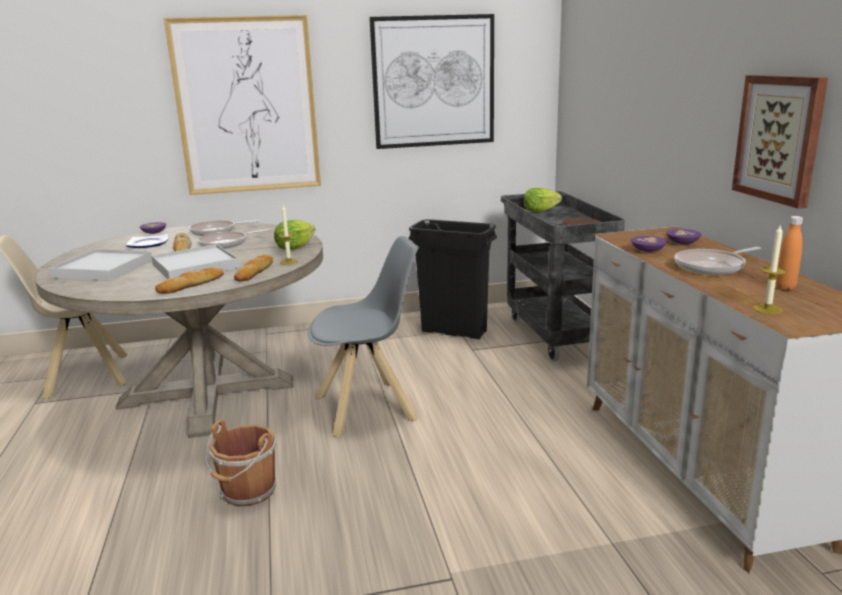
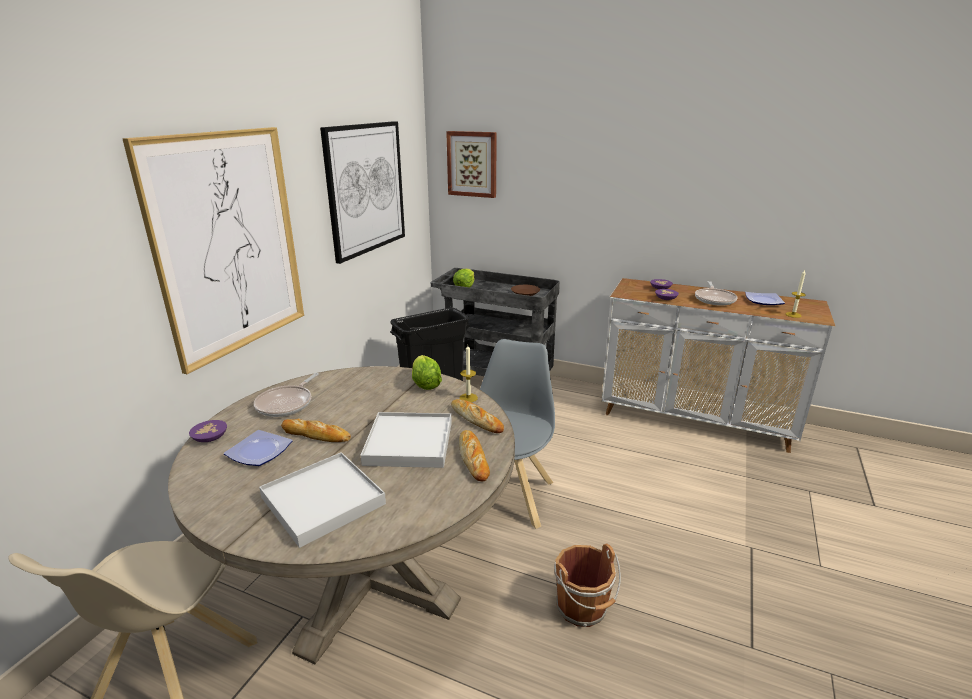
camera: 55 degrees left, 5 degrees up
frying pan [197,229,271,249] -> none
picture [732,75,828,209] -> picture moved to [446,131,497,198]
orange bottle [775,216,803,290] -> plate [745,292,785,305]

